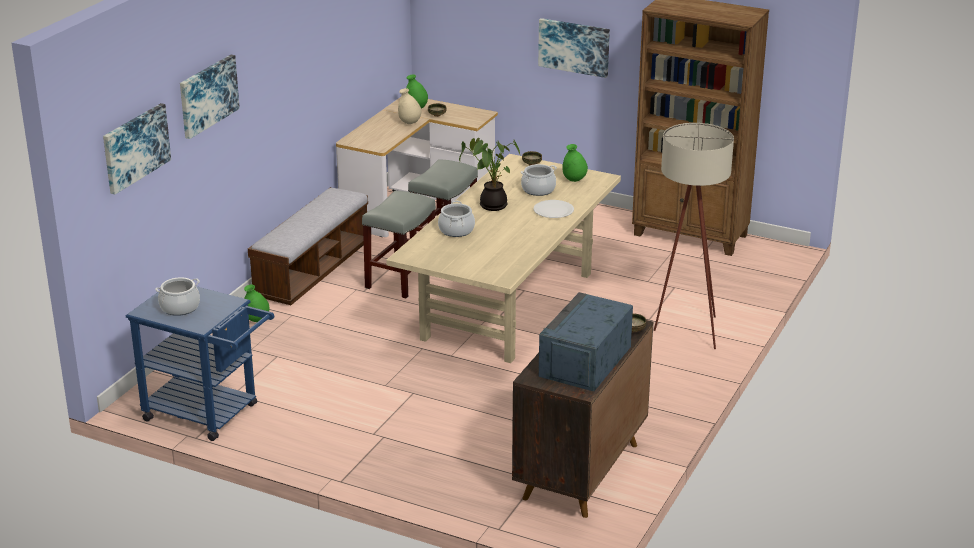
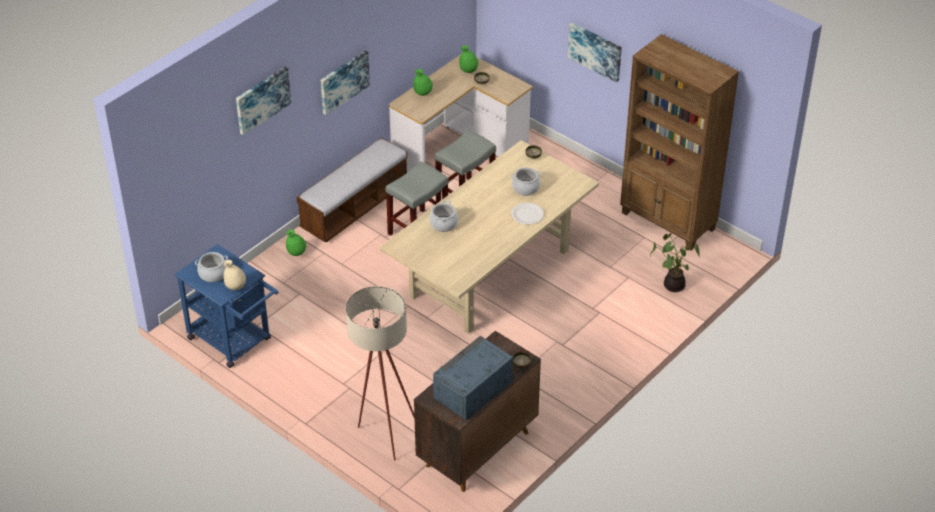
camera: 15 degrees right, 15 degrees up
picture [103,103,171,194] -> picture moved to [321,50,370,115]
beige vase [398,88,421,124] -> beige vase moved to [223,260,246,290]
potted plant [459,138,521,211] -> potted plant moved to [650,233,700,292]
green vase [562,144,588,182] -> green vase moved to [413,69,433,96]
beige floor lamp [654,123,734,349] -> beige floor lamp moved to [346,286,415,460]

